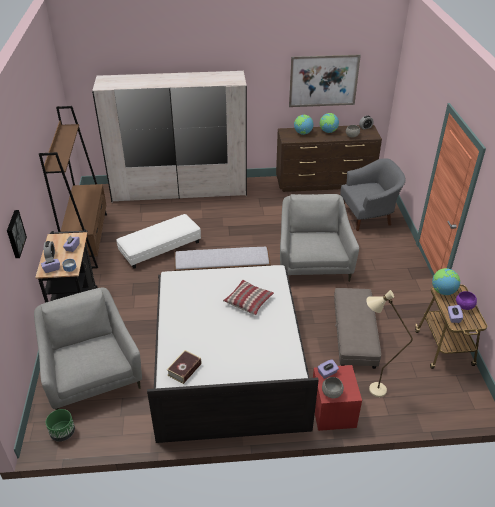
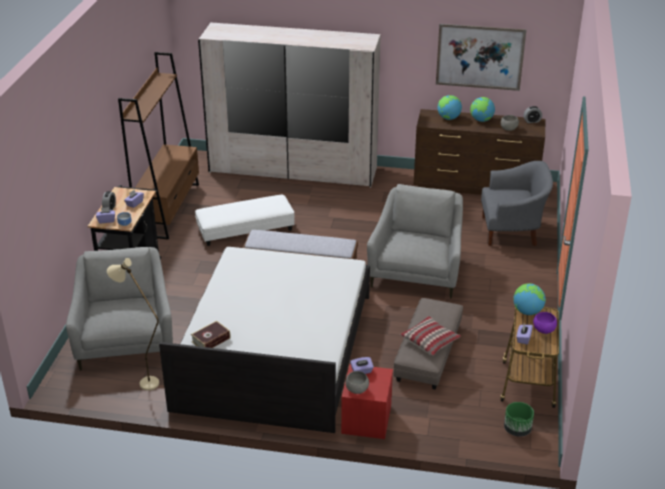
camera: 15 degrees right, 5 degrees down
picture [7,210,27,258] -> none
green planter [46,409,75,441] -> green planter moved to [504,402,534,437]
pillow [223,280,274,315] -> pillow moved to [400,316,461,356]
beige floor lamp [366,290,413,397] -> beige floor lamp moved to [107,258,159,391]

